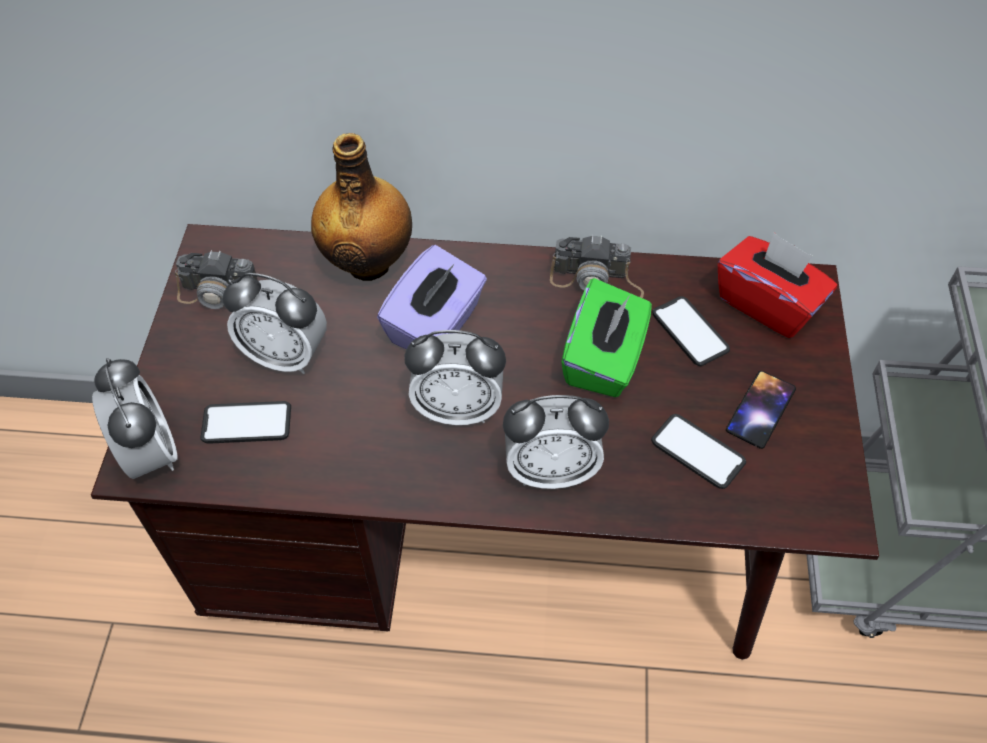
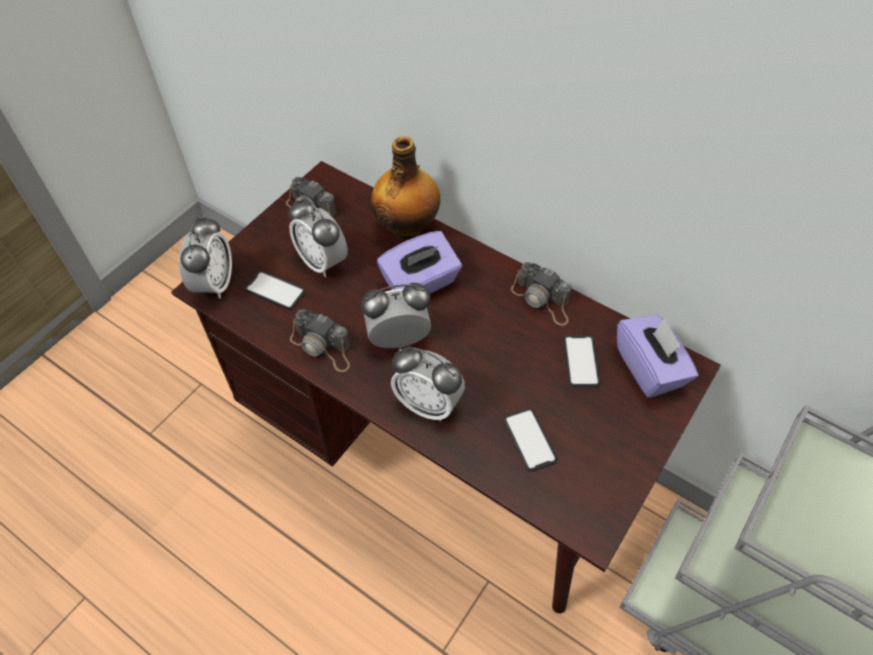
camera: 30 degrees right, 0 degrees up
alarm clock [404,330,506,425] -> alarm clock turned 135 degrees clockwise [361,283,431,348]
green tissue box [561,278,652,397] -> none
red tissue box [718,232,837,338] -> purple tissue box [617,315,698,398]
phone [726,371,796,449] -> none
none -> camera [290,309,350,372]

